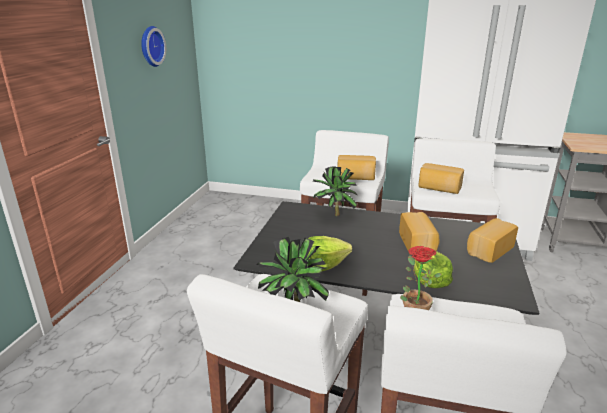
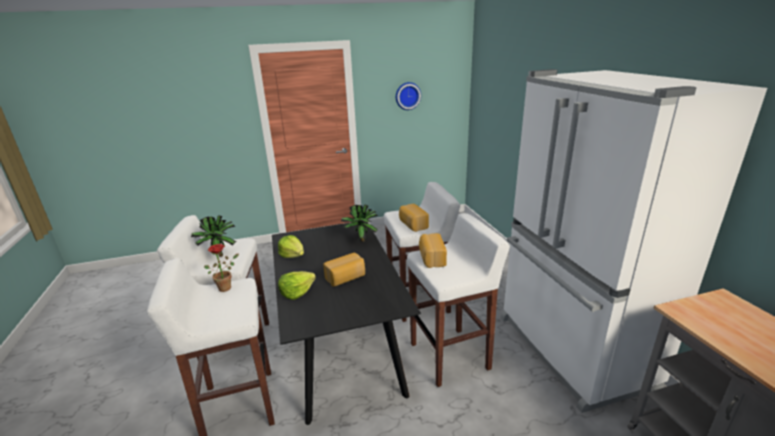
camera: 60 degrees right, 0 degrees up
bread [467,218,518,263] -> none

